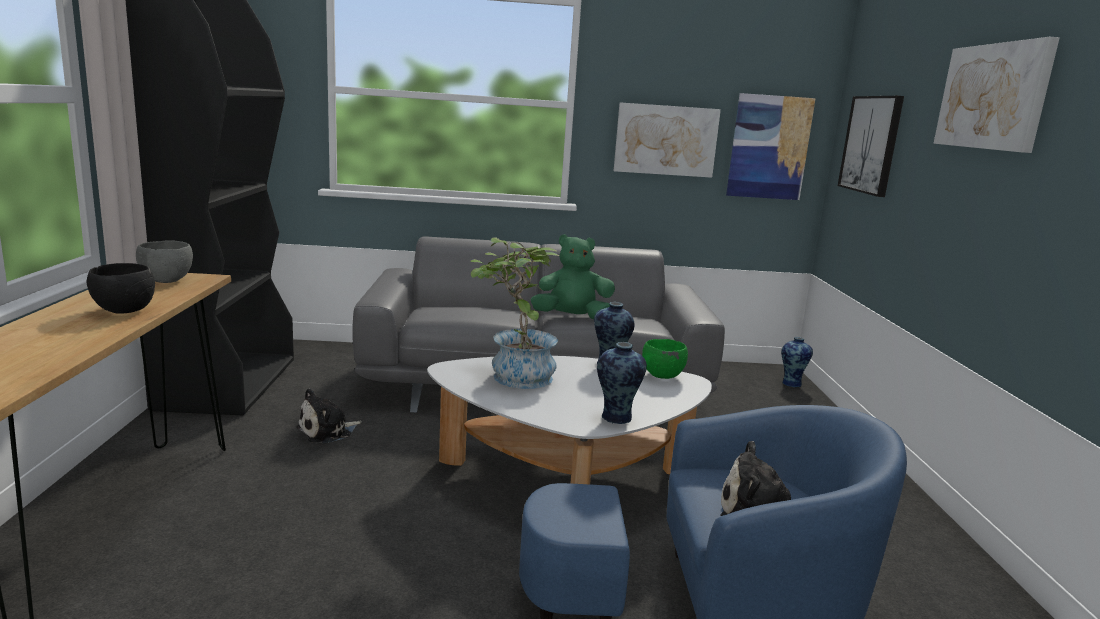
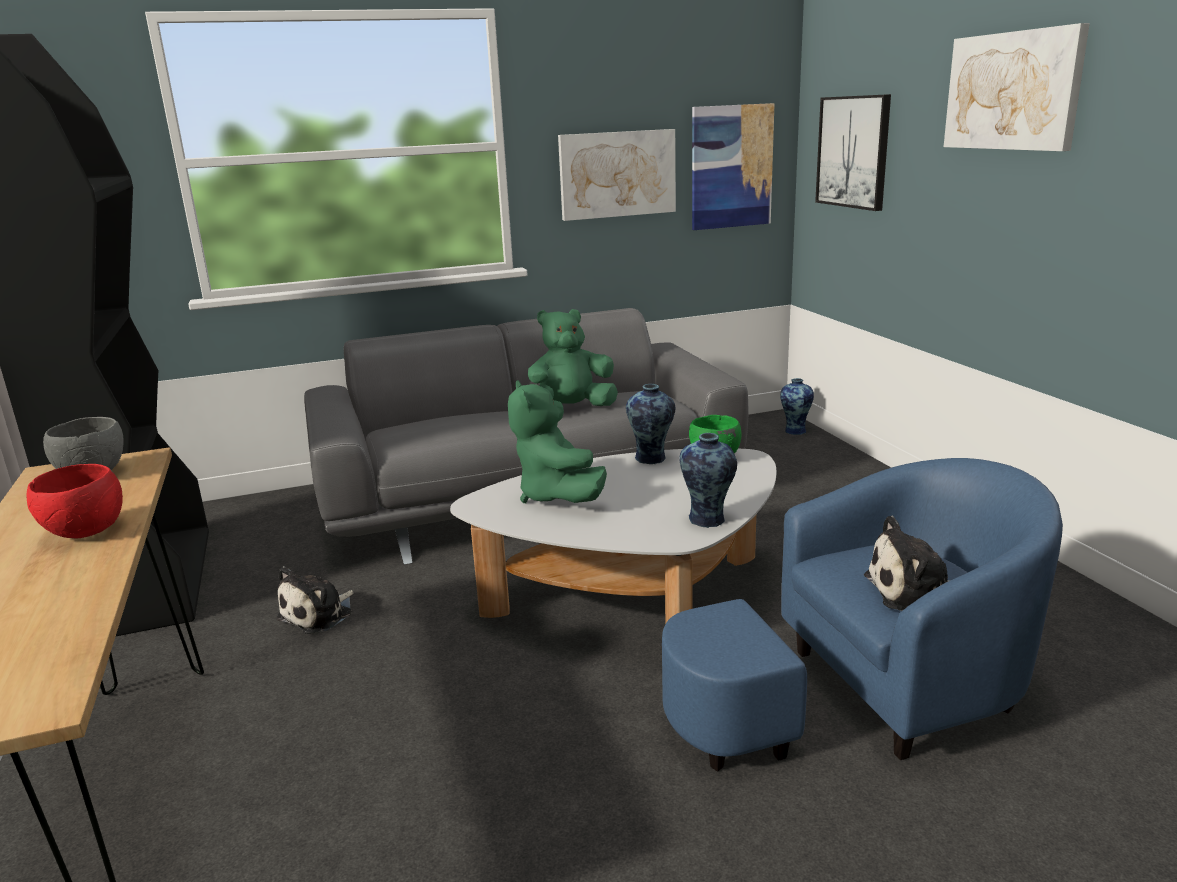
camera: 15 degrees left, 5 degrees up
black bowl [87,263,155,314] -> red bowl [27,464,123,538]
potted plant [471,237,560,389] -> green plush toy [508,380,607,503]

